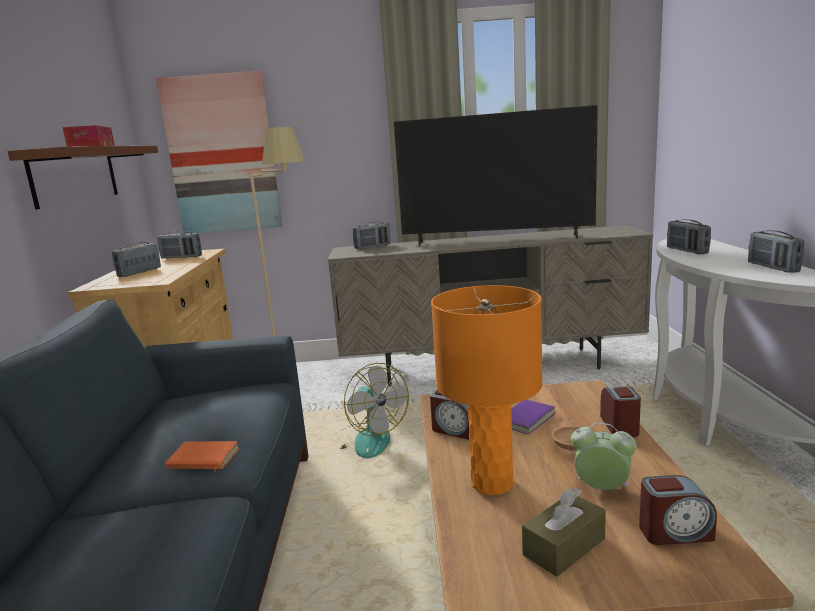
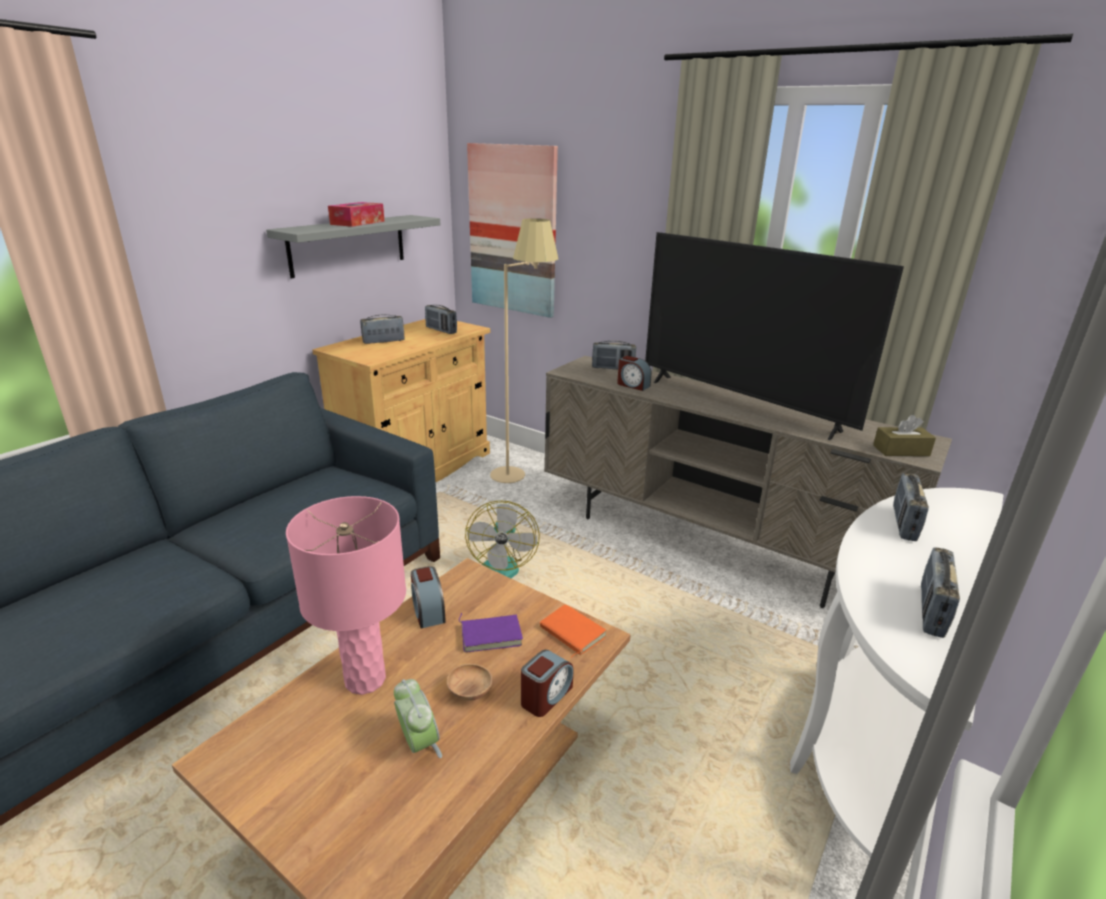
camera: 35 degrees right, 10 degrees up
brown shelf [7,146,158,210] -> grey shelf [266,215,440,279]
orange book [165,441,240,472] -> orange book moved to [540,604,607,658]
orange table lamp [431,285,542,495] -> pink table lamp [286,496,406,695]
brown tissue box [522,487,606,577] -> brown tissue box moved to [873,415,936,456]
alarm clock [639,475,717,545] -> alarm clock moved to [617,356,651,391]

